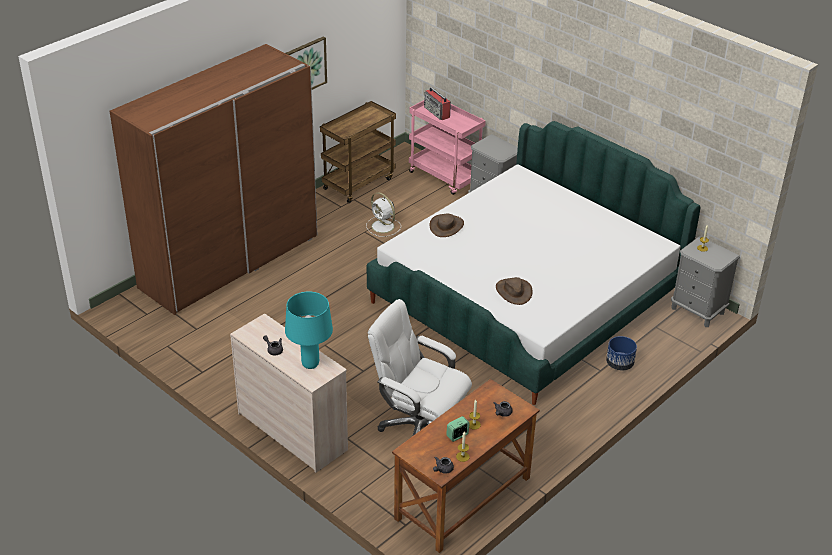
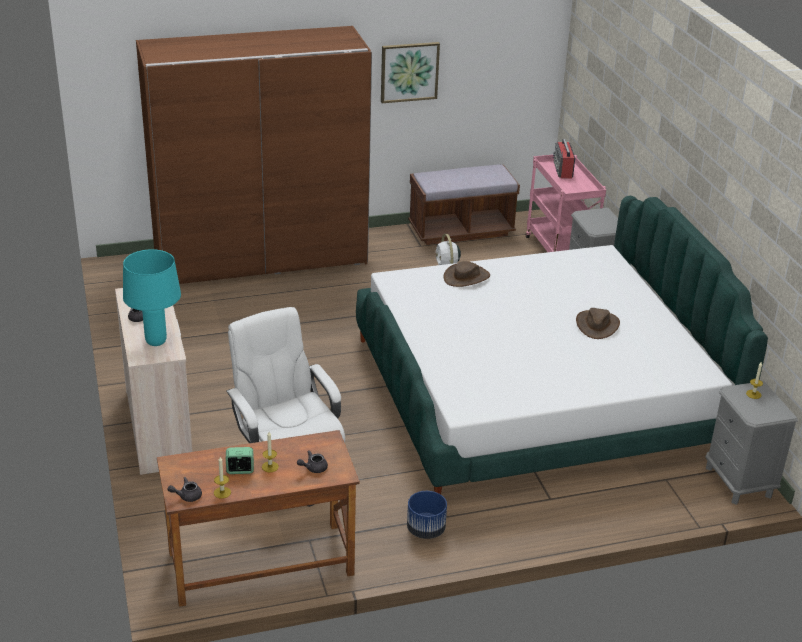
camera: 30 degrees right, 5 degrees down
brown cart [320,101,396,203] -> brown bench [408,164,520,245]
brown hat [496,277,533,305] -> brown hat moved to [576,308,620,339]
blue planter [606,336,637,370] -> blue planter moved to [407,491,447,539]

